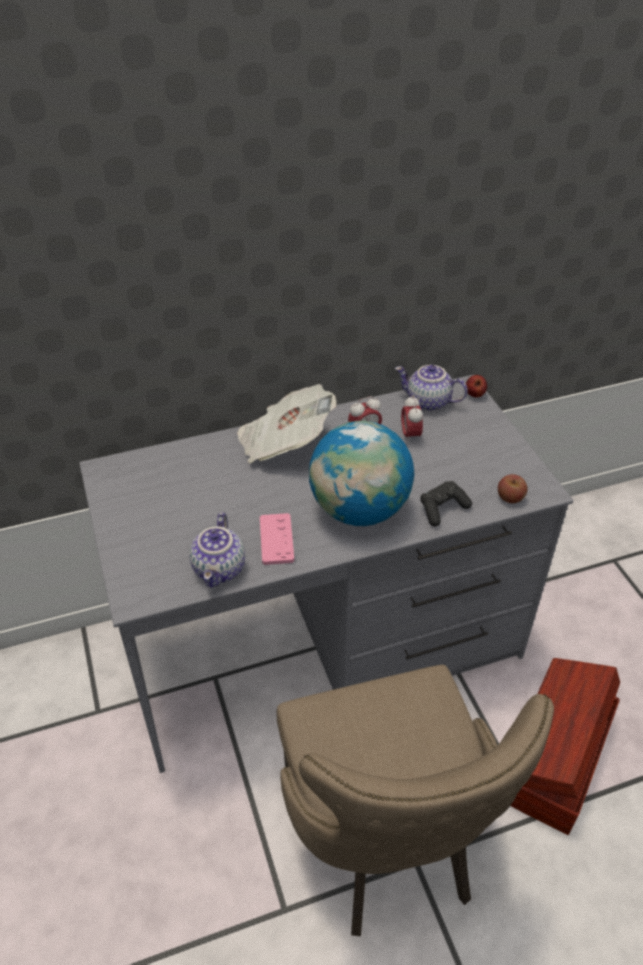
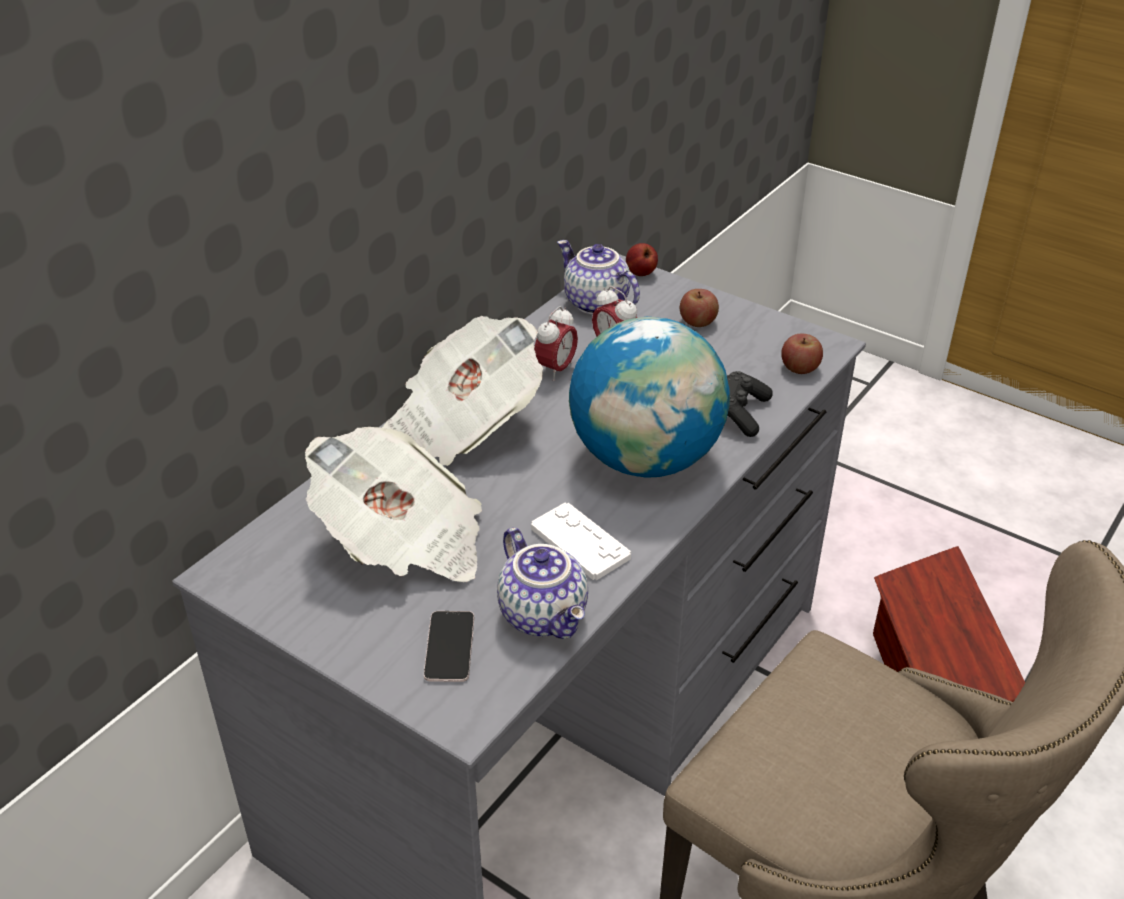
camera: 35 degrees left, 5 degrees down
pink game controller [260,513,294,565] -> white game controller [531,503,631,580]
teapot [395,365,468,411] -> teapot turned 60 degrees clockwise [557,240,640,315]
none -> newspaper [305,427,482,582]
none -> phone [424,611,474,682]
none -> apple [680,289,719,327]

